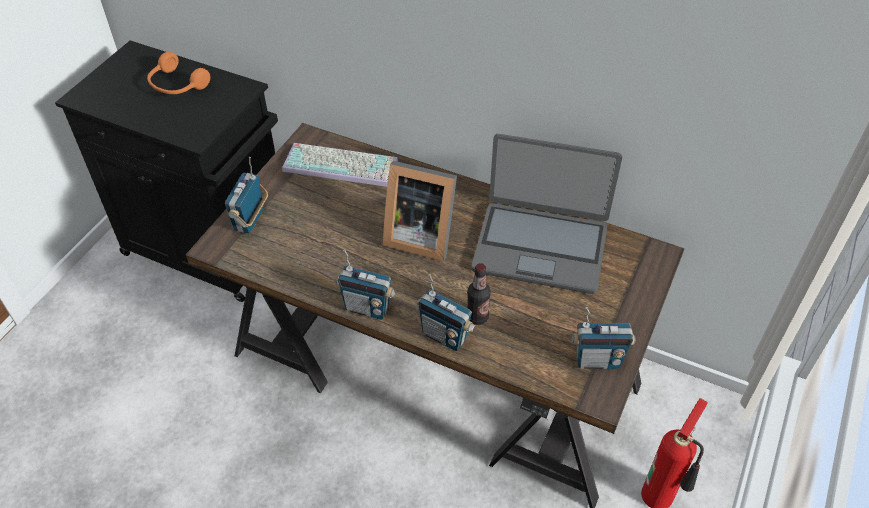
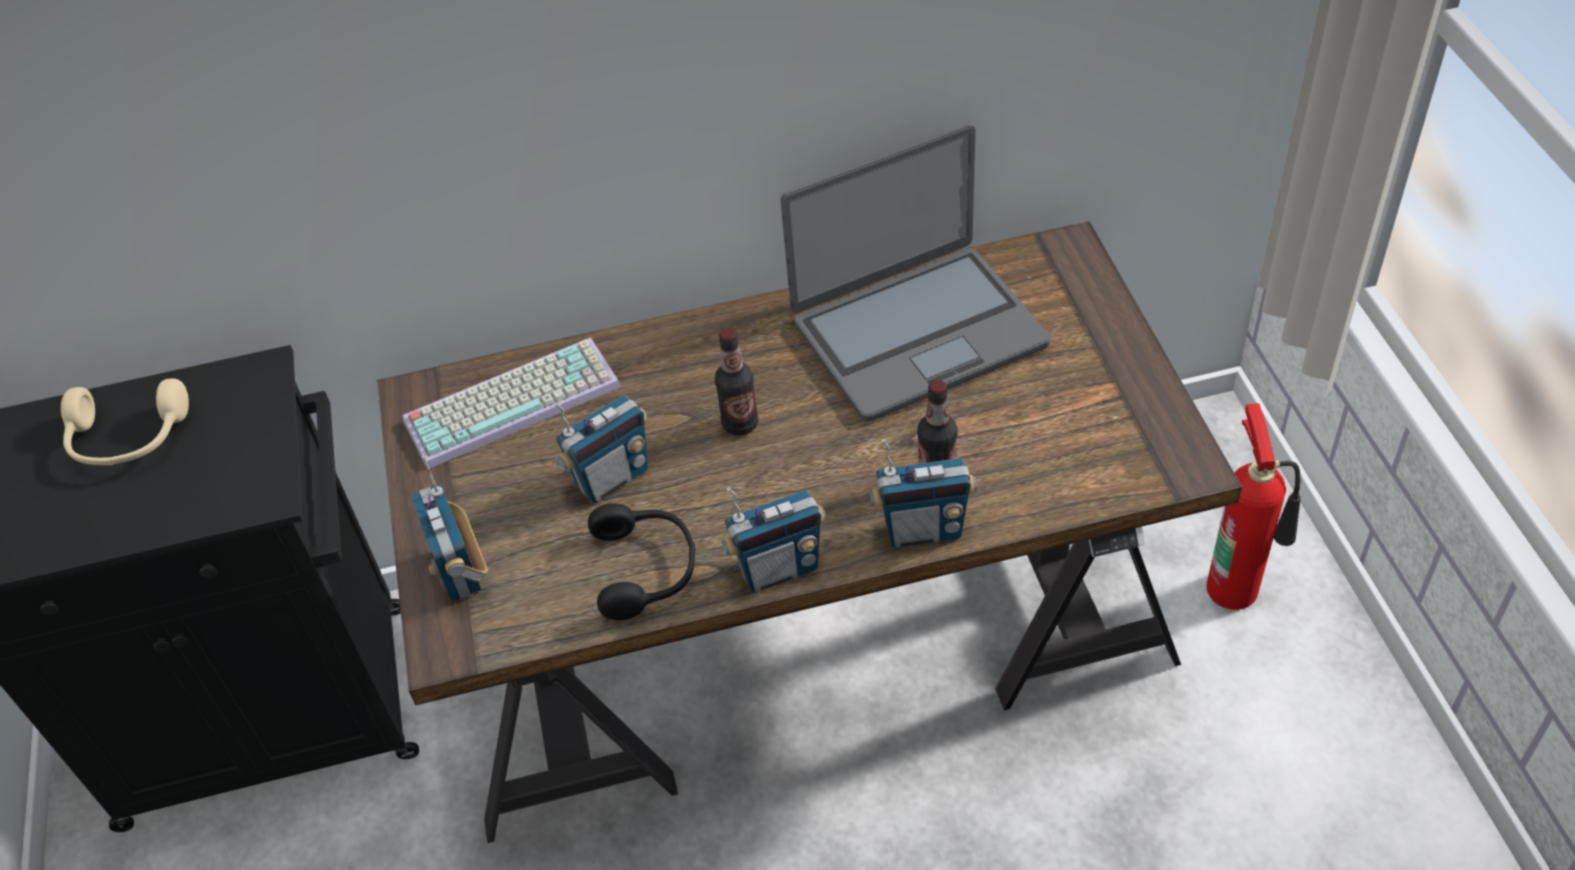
camera: 35 degrees left, 0 degrees up
orange headphones [147,52,210,94] -> beige headphones [61,379,189,465]
picture frame [383,161,457,261] -> bottle [715,328,758,435]
radio [572,307,636,369] -> radio moved to [554,395,648,503]
none -> black headphones [588,503,695,620]

